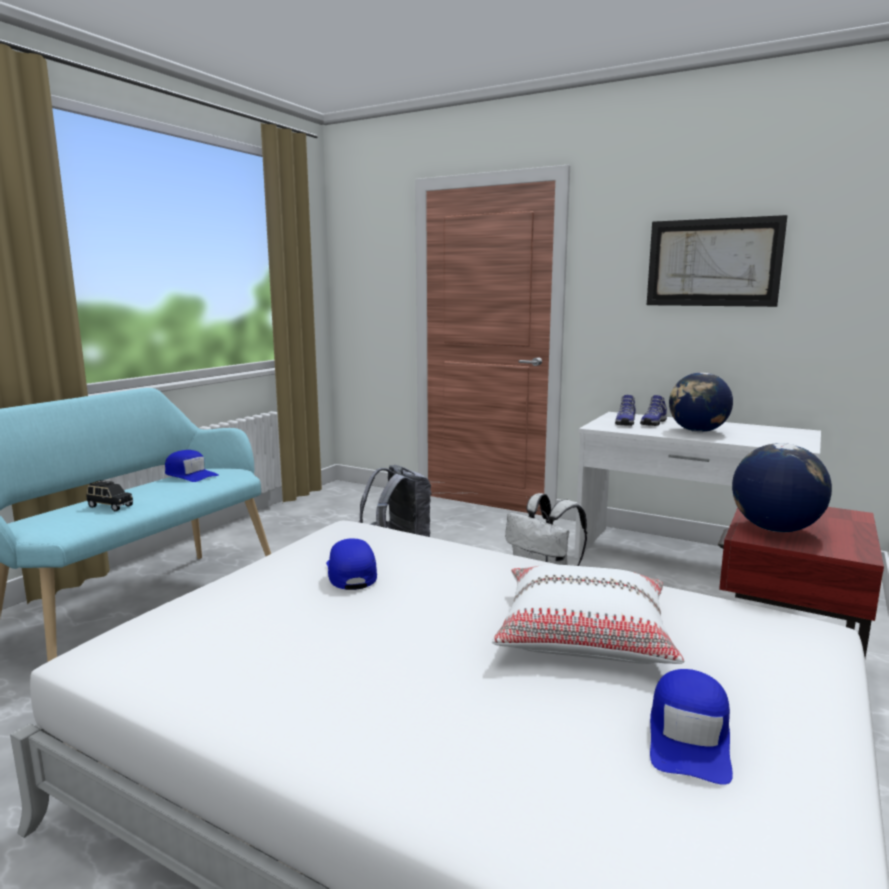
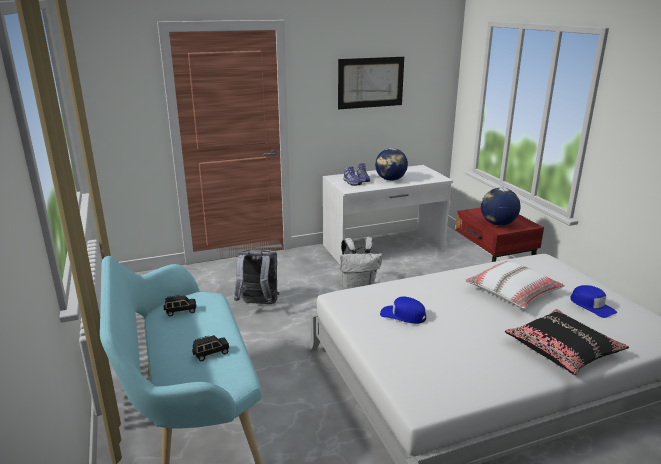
camera: 50 degrees left, 10 degrees up
blue cap [165,450,218,482] -> black toy car [163,295,196,317]
none -> black pillow [505,309,629,375]

